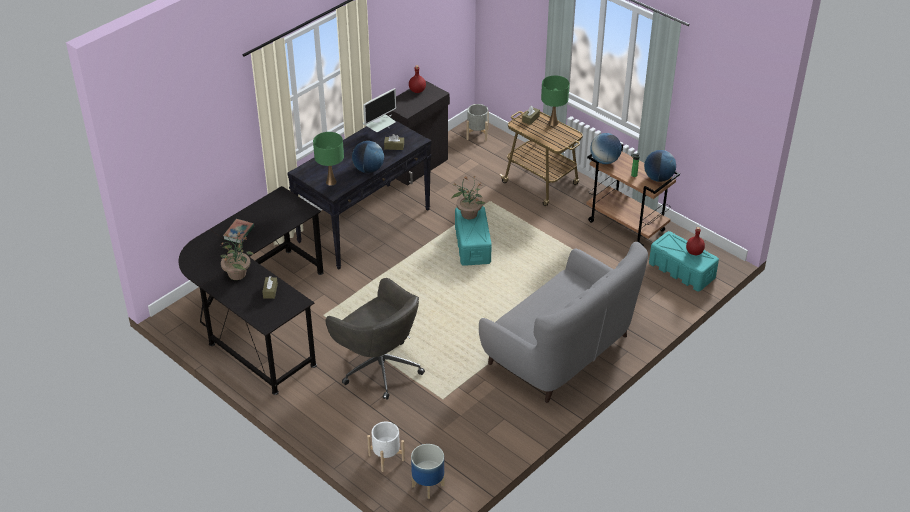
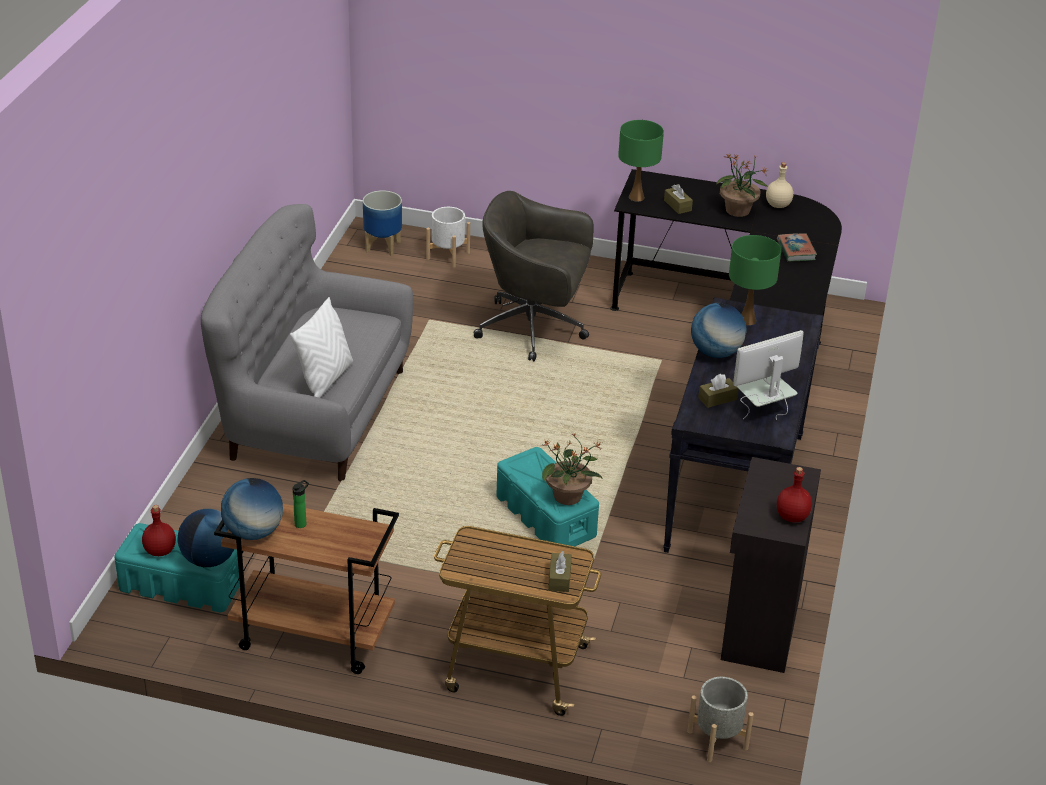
camera: 150 degrees right, 5 degrees down
monitor [363,88,396,132] -> monitor turned 45 degrees clockwise [733,330,804,420]
green table lamp [541,75,569,126] -> green table lamp moved to [618,120,664,202]
globe [590,133,622,164] -> globe moved to [178,509,234,567]
none -> white pillow [290,297,353,398]
none -> beige bottle [766,162,793,208]

